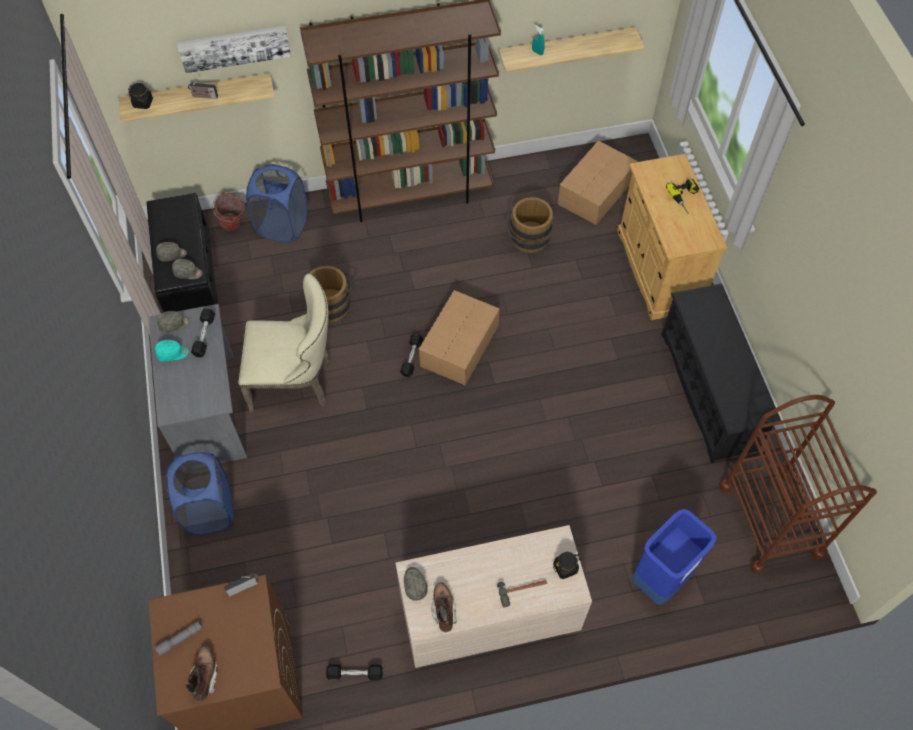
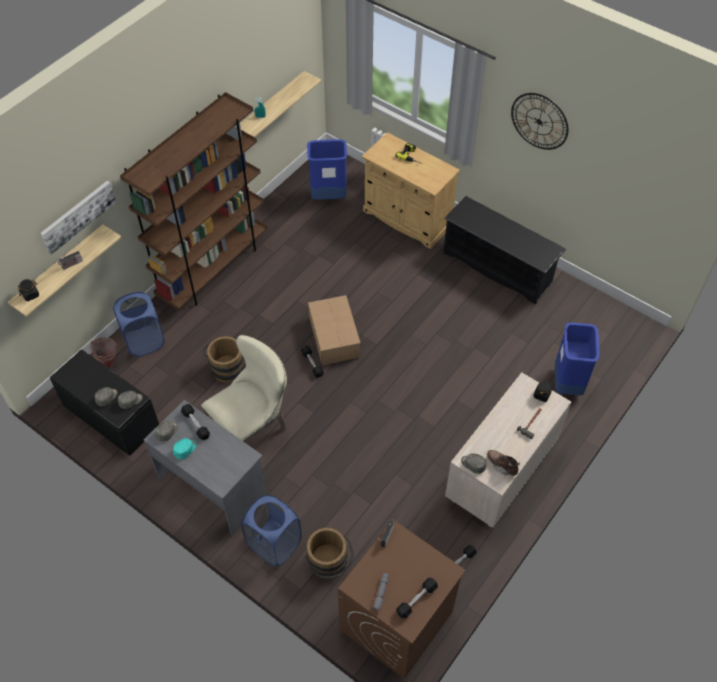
camera: 40 degrees left, 5 degrees down
brown boot [186,647,217,702] -> black dumbbell [396,578,438,618]
brown bucket [506,197,556,253] -> brown bucket moved to [305,528,354,579]
cardboard box [557,140,638,225] -> blue trash can [307,139,347,200]
brown cart [719,395,877,574] -> none
none -> wall clock [511,93,568,150]

